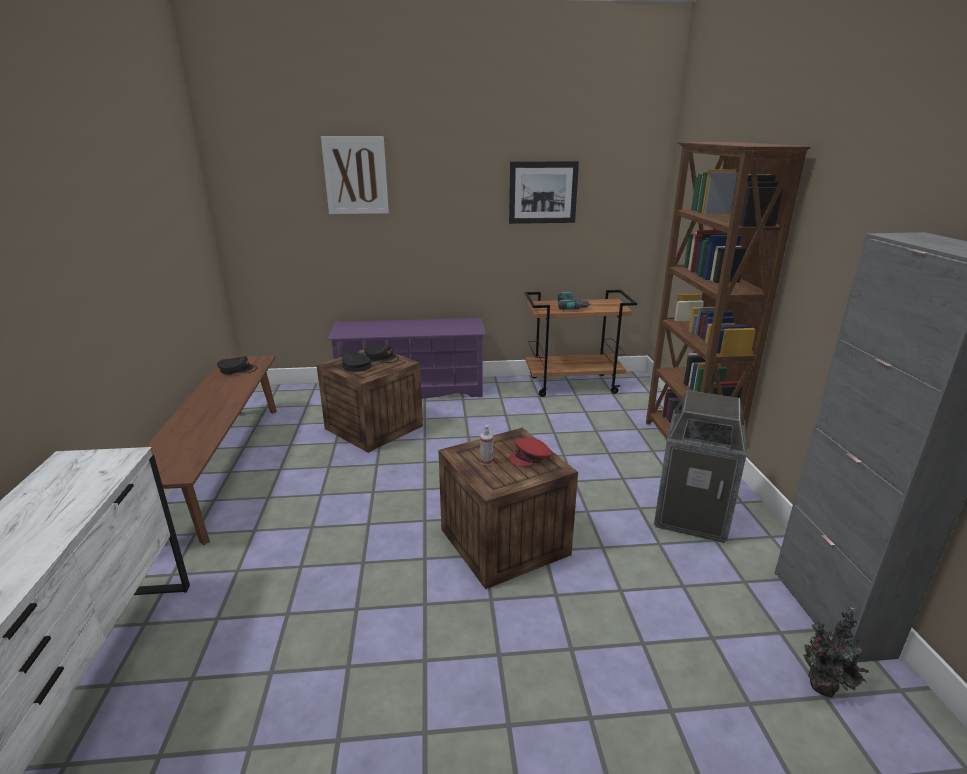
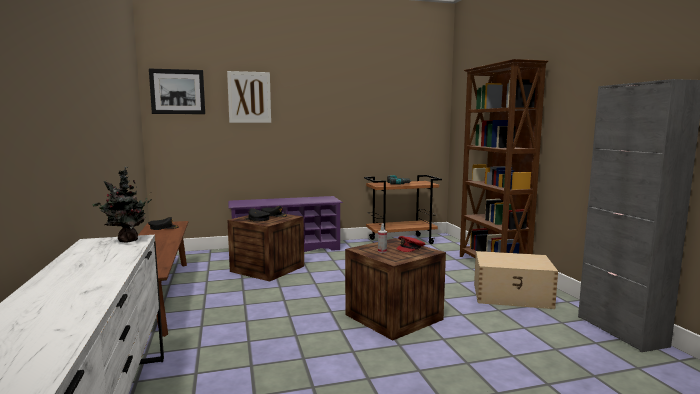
camera: 10 degrees left, 15 degrees down
picture [509,161,579,224] -> picture moved to [149,69,205,114]
trash can [654,390,746,543] -> beige storage box [474,251,558,309]
potted plant [803,606,869,697] -> potted plant moved to [92,166,152,243]

